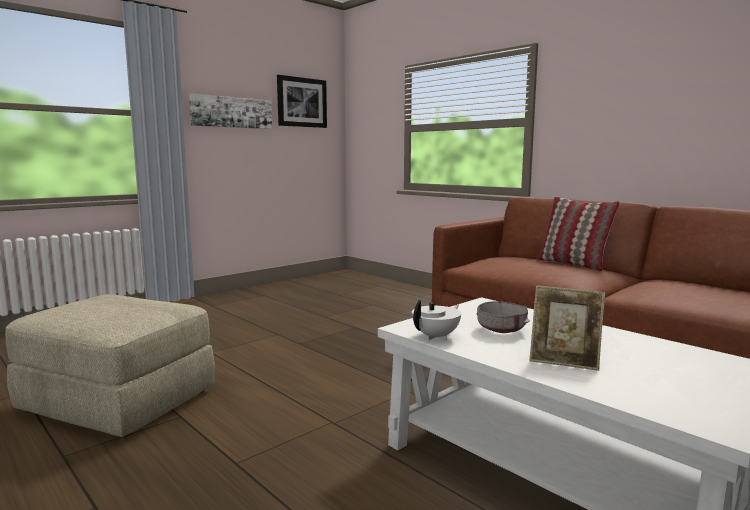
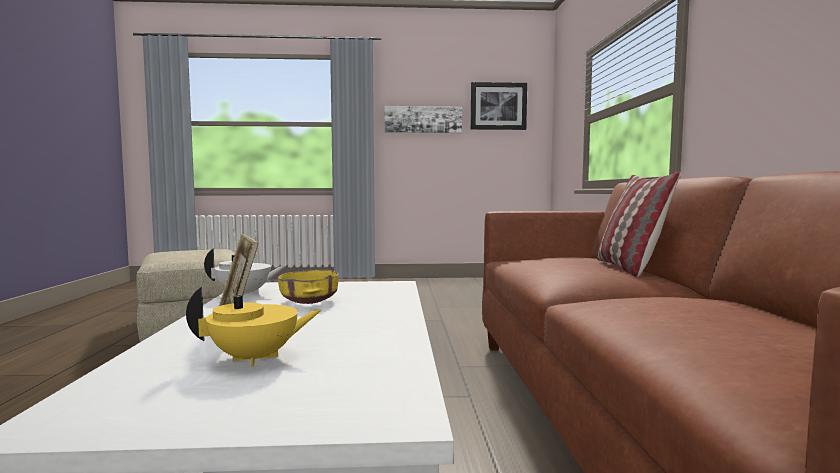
camera: 40 degrees right, 5 degrees down
grey bowl [476,301,530,333] -> yellow bowl [278,269,339,304]
none -> yellow teapot [186,286,322,367]

